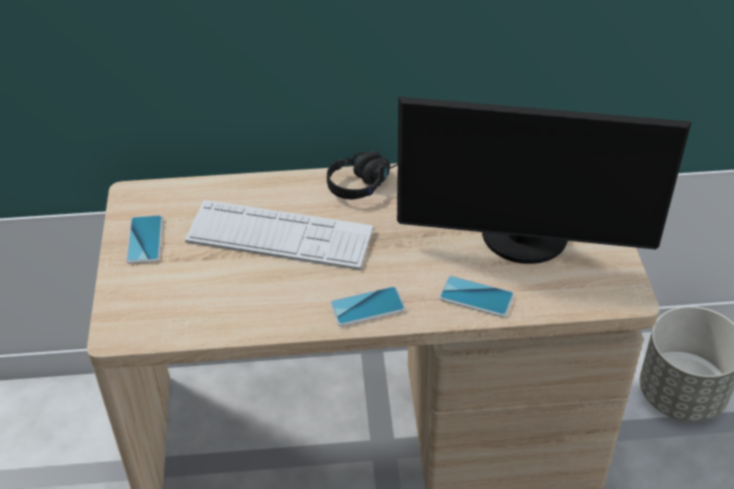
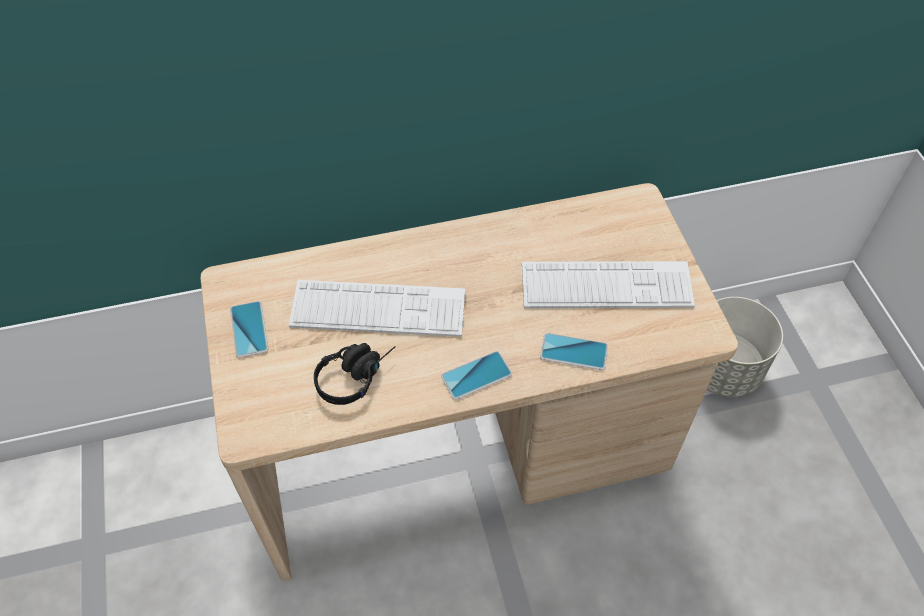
camera: 10 degrees left, 10 degrees up
black headphones [327,151,398,199] -> black headphones moved to [314,343,396,405]
monitor [397,96,692,264] -> keyboard [522,261,695,308]

